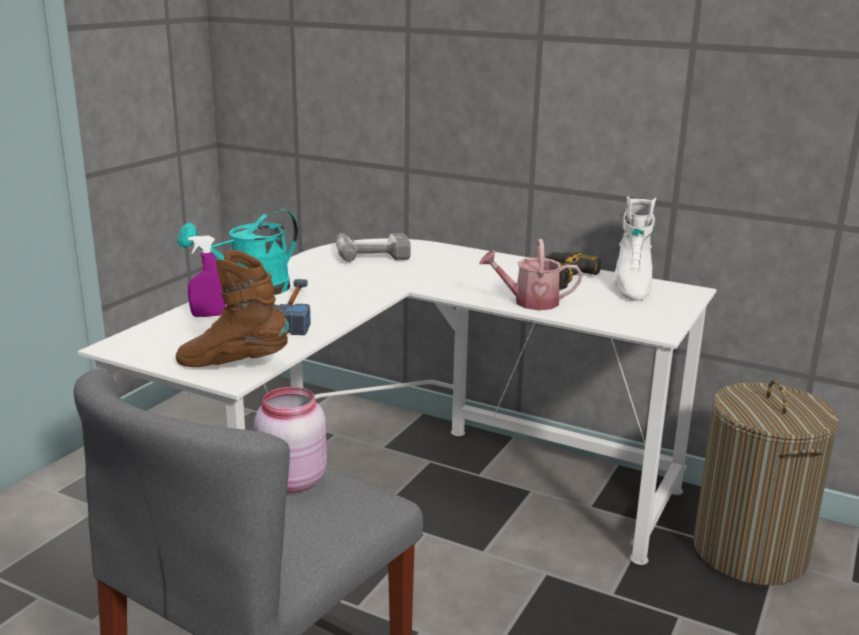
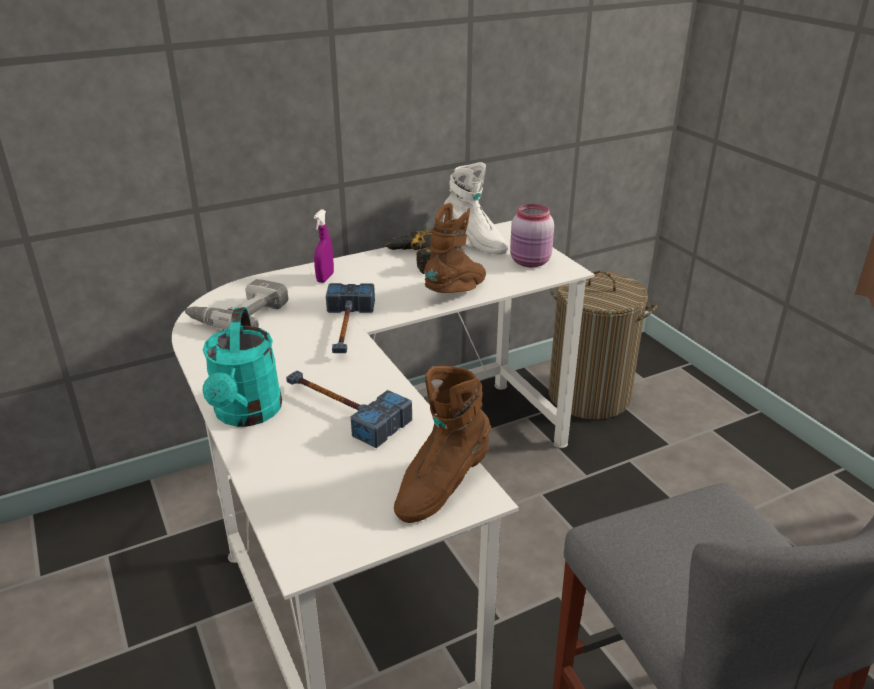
camera: 55 degrees left, 10 degrees up
purple spray bottle [188,235,226,317] -> purple spray bottle moved to [314,209,334,283]
pink jar [254,387,327,493] -> pink jar moved to [510,204,554,267]
watering can [479,239,583,310] -> brown boot [424,203,486,293]
none -> hammer [326,283,375,353]

